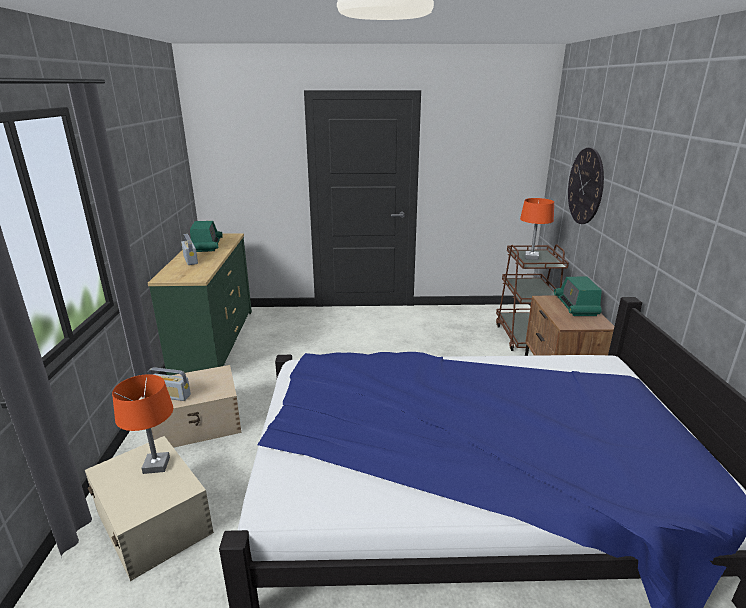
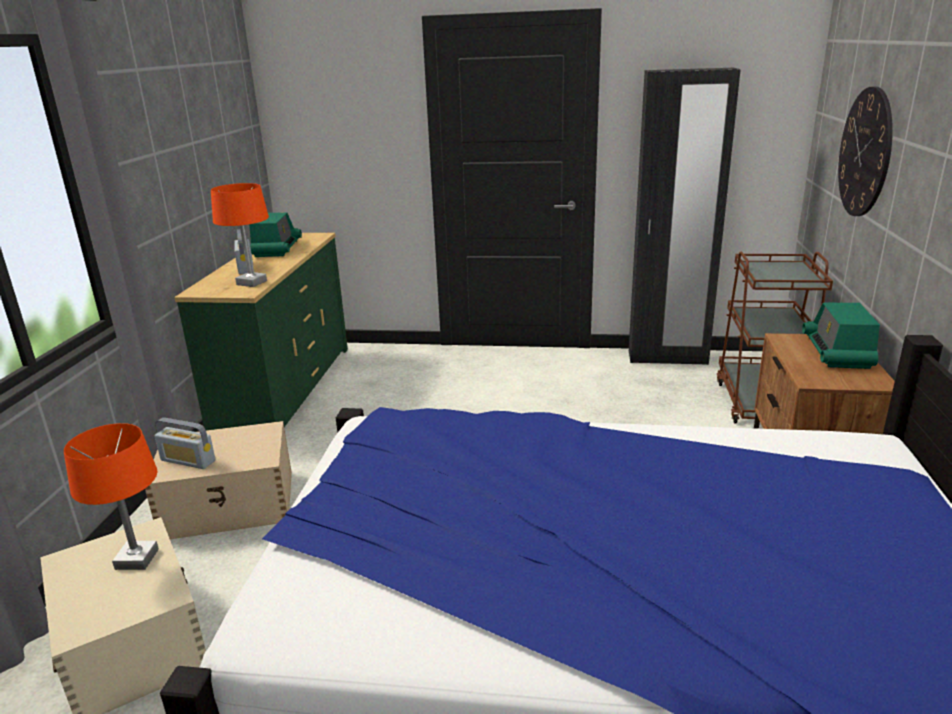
camera: 10 degrees right, 0 degrees up
orange table lamp [520,198,554,260] -> orange table lamp moved to [211,183,269,287]
none -> black wardrobe [629,68,740,365]

